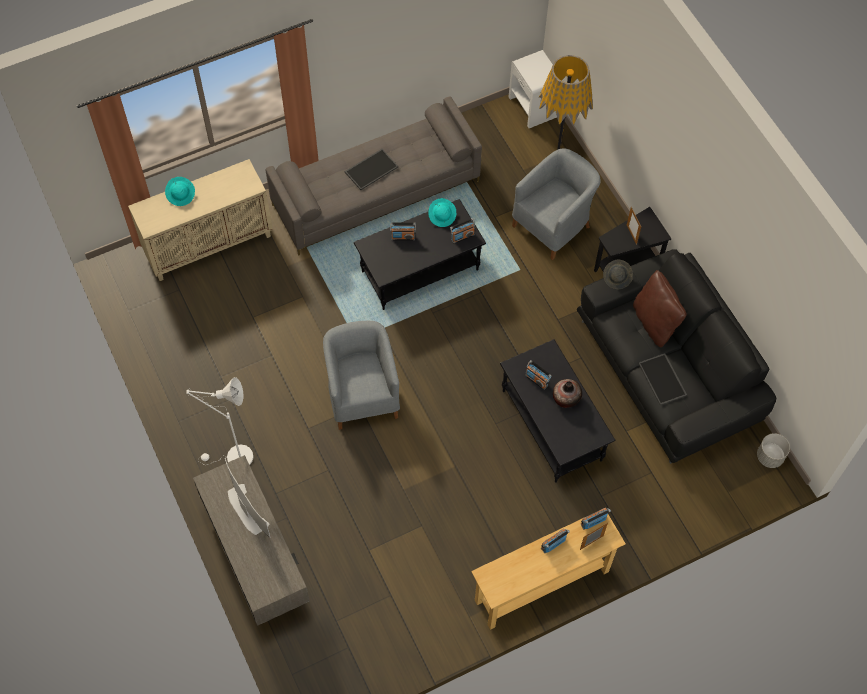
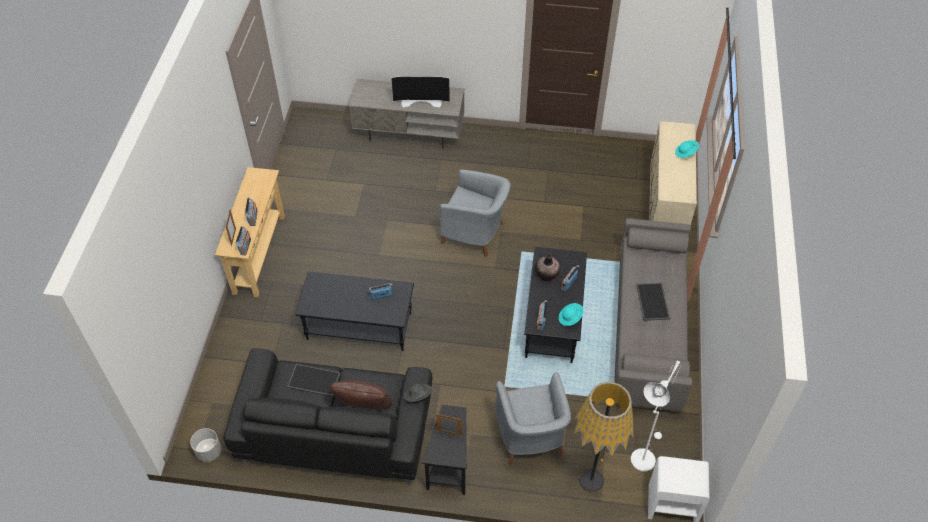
camera: 125 degrees right, 10 degrees down
white floor lamp [186,377,253,465] -> white floor lamp moved to [631,360,682,471]
vase [553,379,582,408] -> vase moved to [535,254,560,281]

